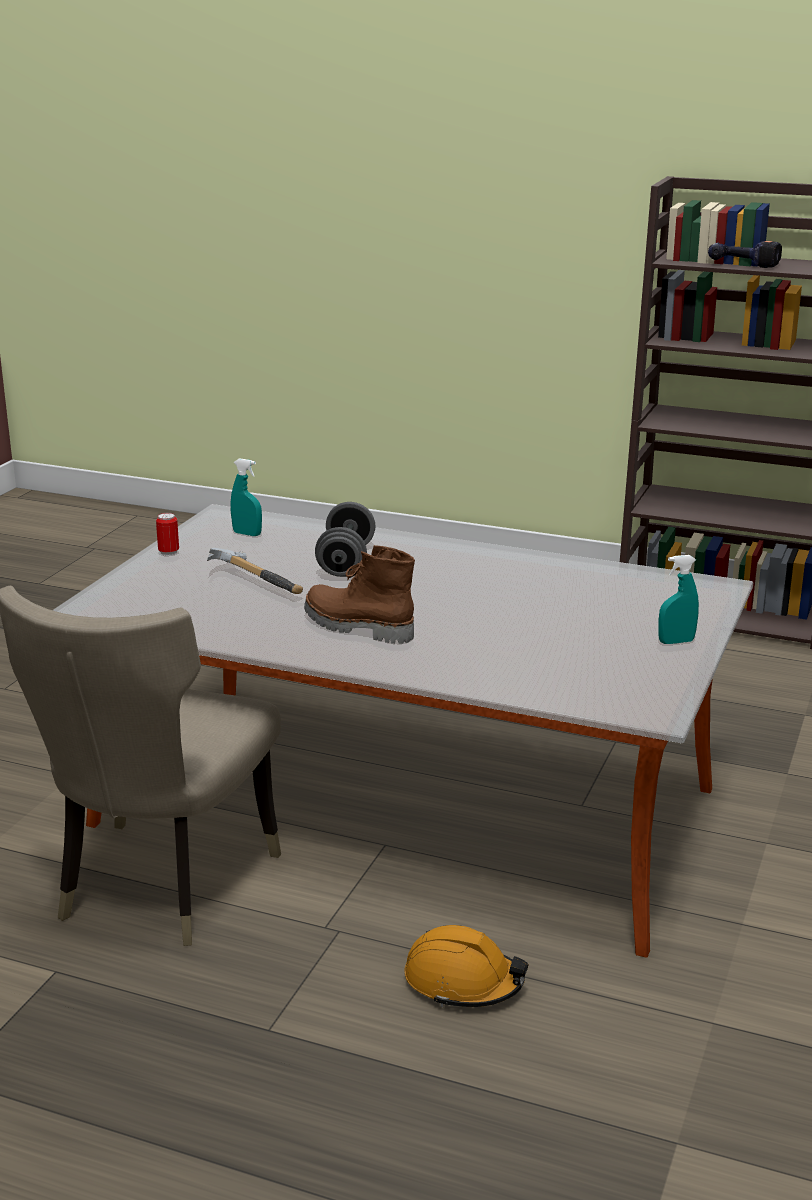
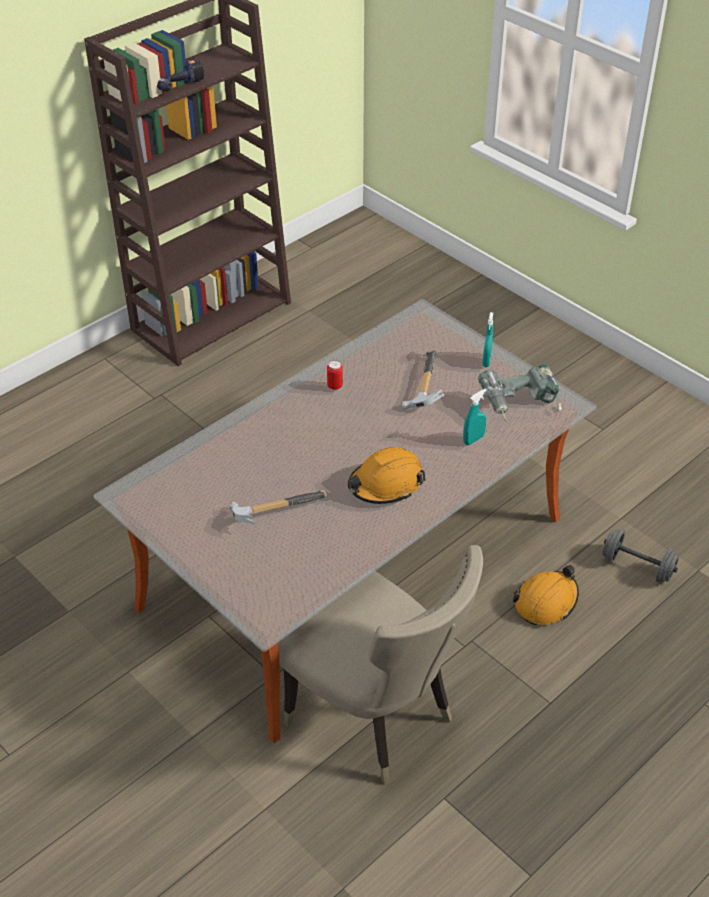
camera: 65 degrees left, 20 degrees up
can [156,513,179,556] -> can moved to [327,361,343,391]
turquoise spray bottle [231,458,262,536] -> turquoise spray bottle moved to [463,389,486,445]
brown boot [304,545,415,644] -> orange hard hat [348,447,426,504]
grey dumbbell [315,502,375,577] -> grey dumbbell moved to [602,529,679,582]
none -> hammer [402,350,444,410]
none -> power drill [478,364,562,422]

